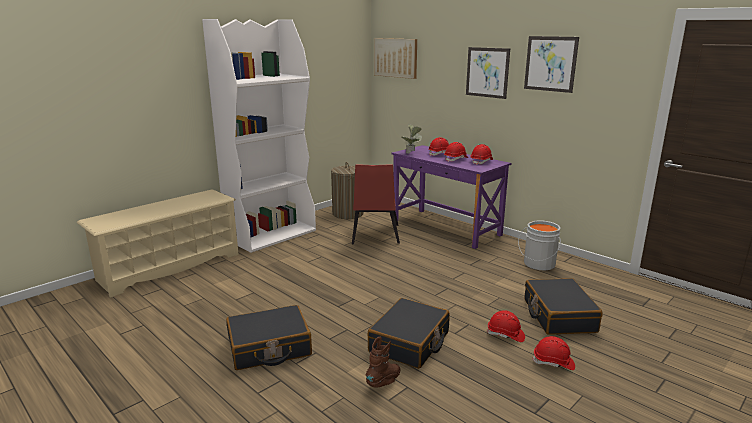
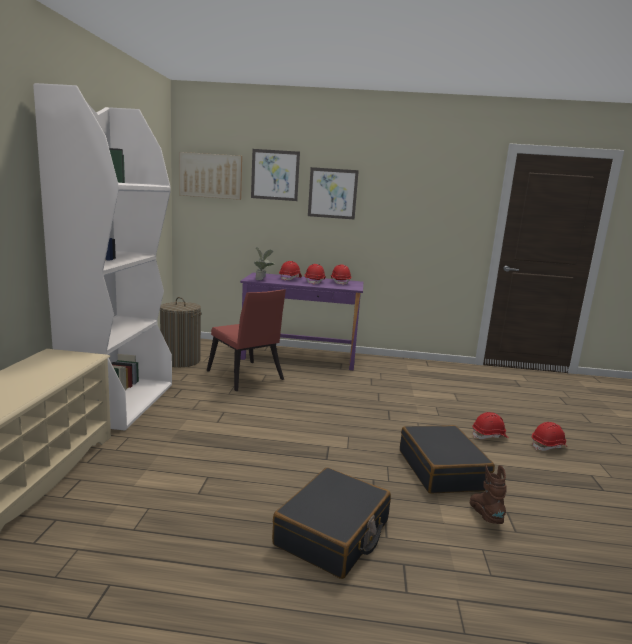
camera: 40 degrees left, 5 degrees down
grey bucket [518,220,561,270] -> none
picture [524,36,579,93] -> picture moved to [251,149,300,201]
black suitcase [525,278,603,335] -> none

